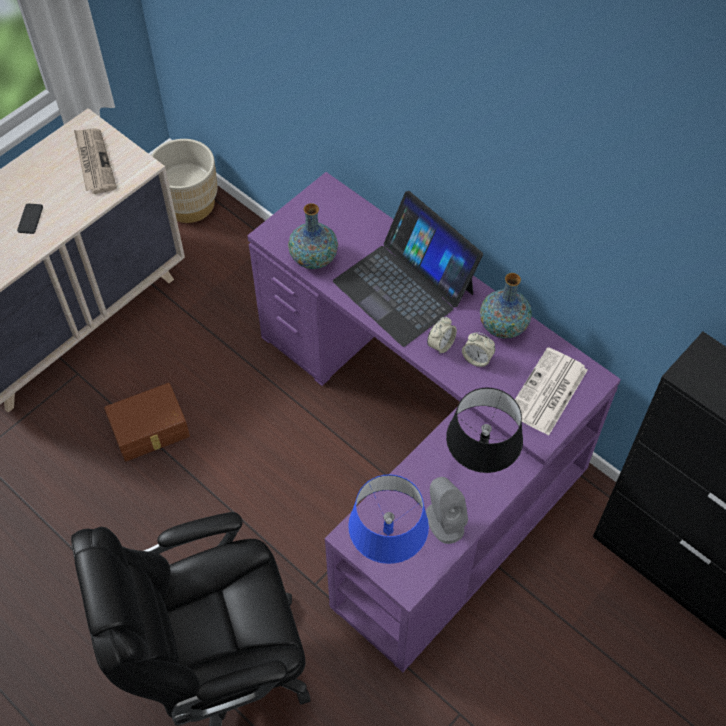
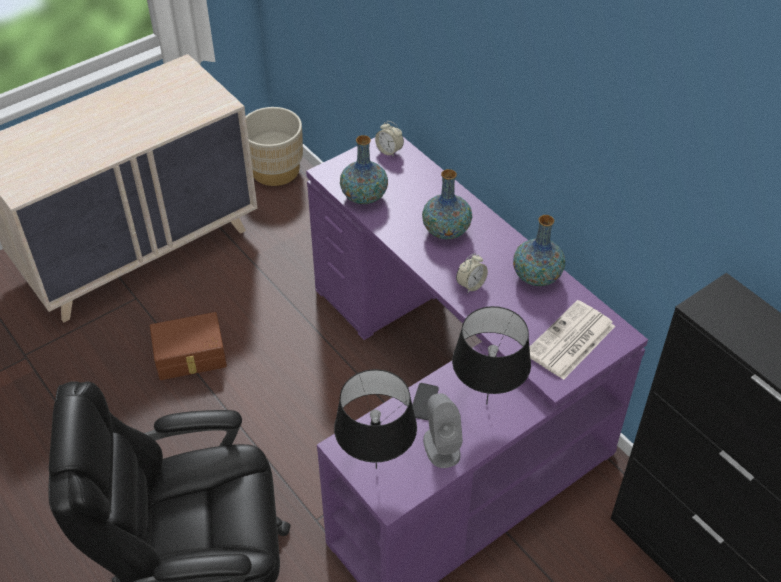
camera: 10 degrees right, 10 degrees down
phone [17,203,43,234] -> phone moved to [412,383,439,420]
newspaper [74,128,117,194] -> none
laptop [333,191,483,347] -> vase [422,169,472,239]
blue table lamp [348,474,429,564] -> black table lamp [334,369,417,469]
alarm clock [462,332,495,367] -> alarm clock moved to [375,121,404,157]

